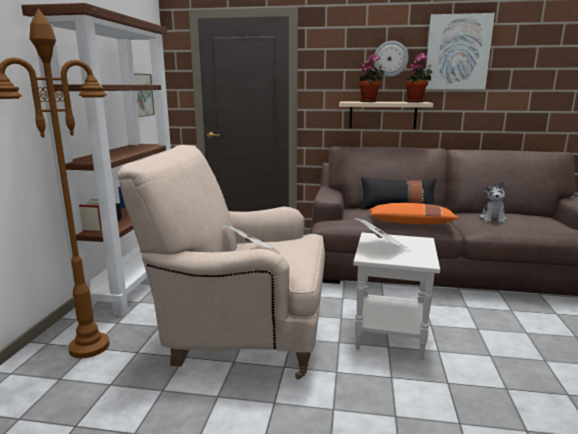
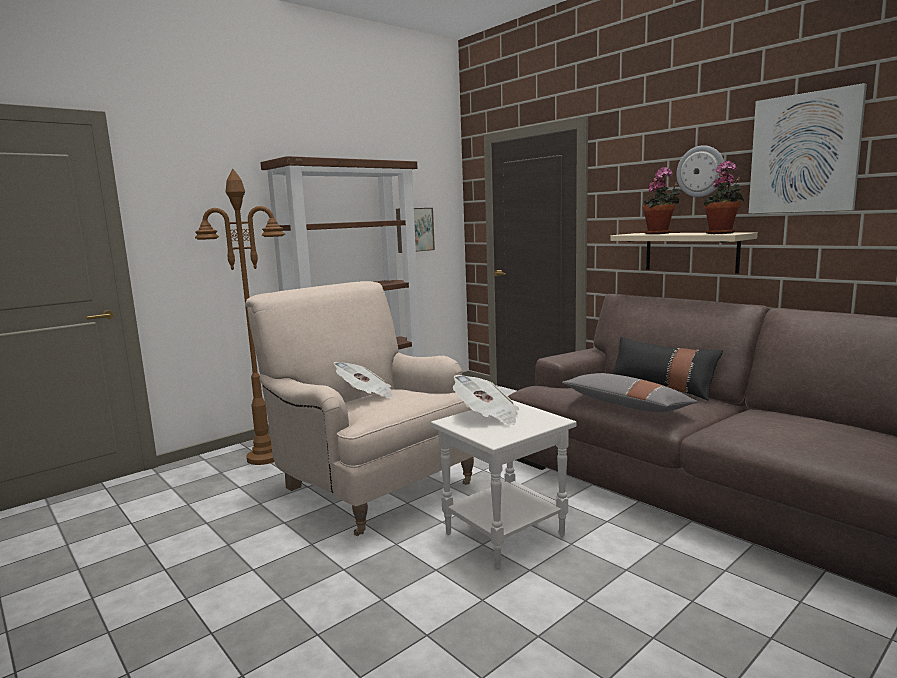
camera: 40 degrees right, 5 degrees down
orange pillow [369,203,459,224] -> grey pillow [562,373,698,413]
plush toy [480,181,507,223] -> none

